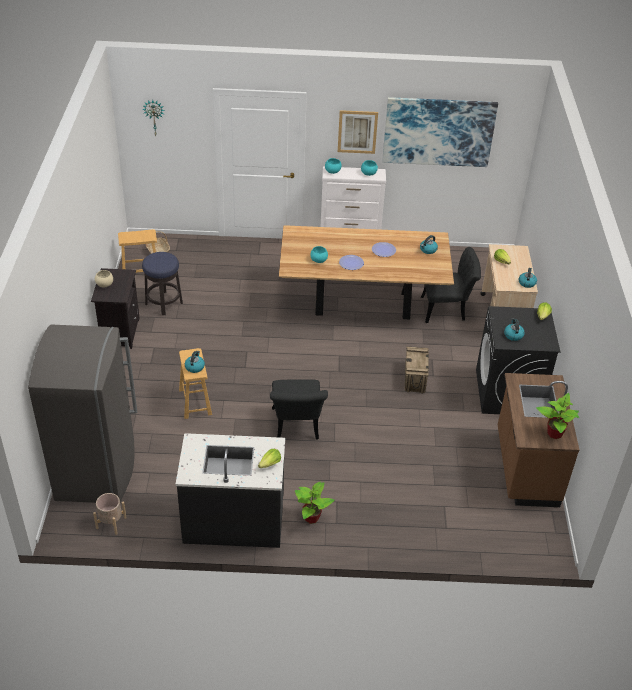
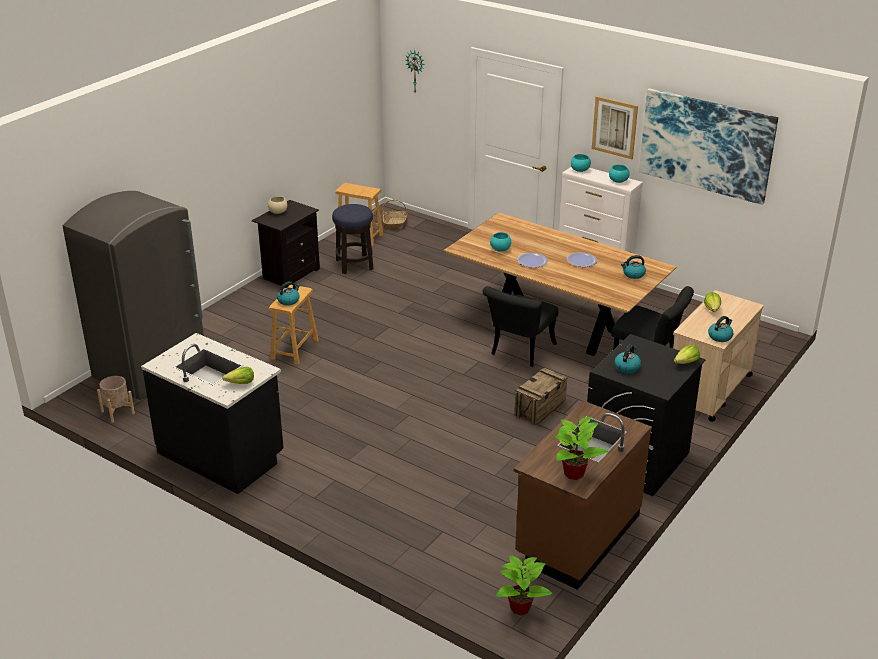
camera: 35 degrees right, 10 degrees down
black chair [270,379,328,440] -> black chair moved to [482,286,558,367]
potted plant [295,481,335,524] -> potted plant moved to [496,555,553,616]

